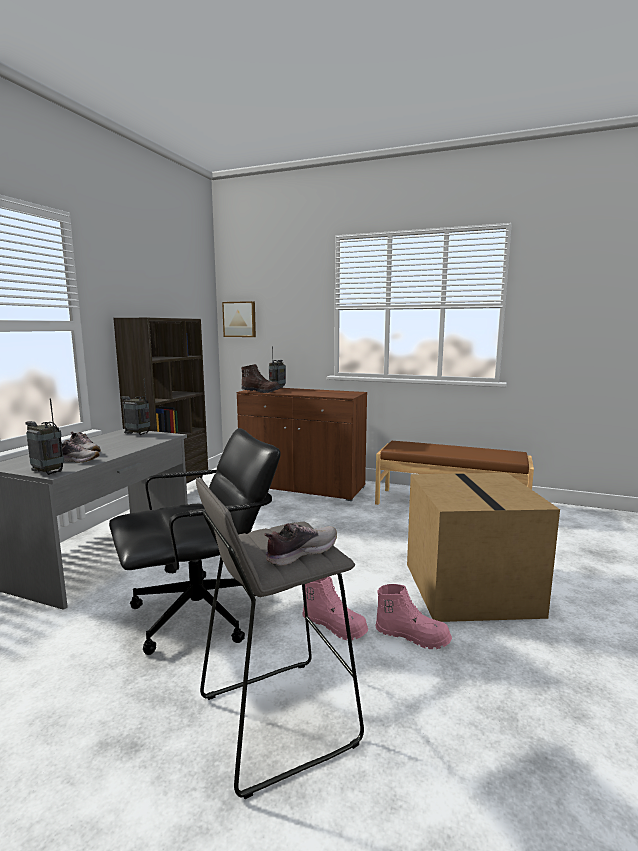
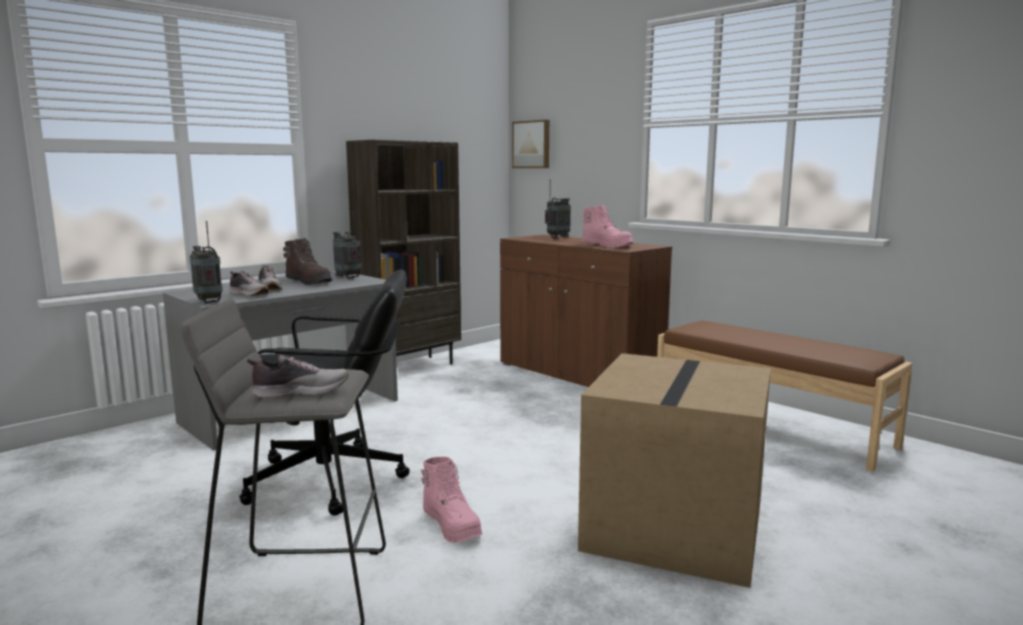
camera: 25 degrees right, 0 degrees up
brown boot [241,364,280,393] -> brown boot moved to [283,238,332,285]
pink boot [375,584,452,649] -> pink boot moved to [582,205,634,248]

